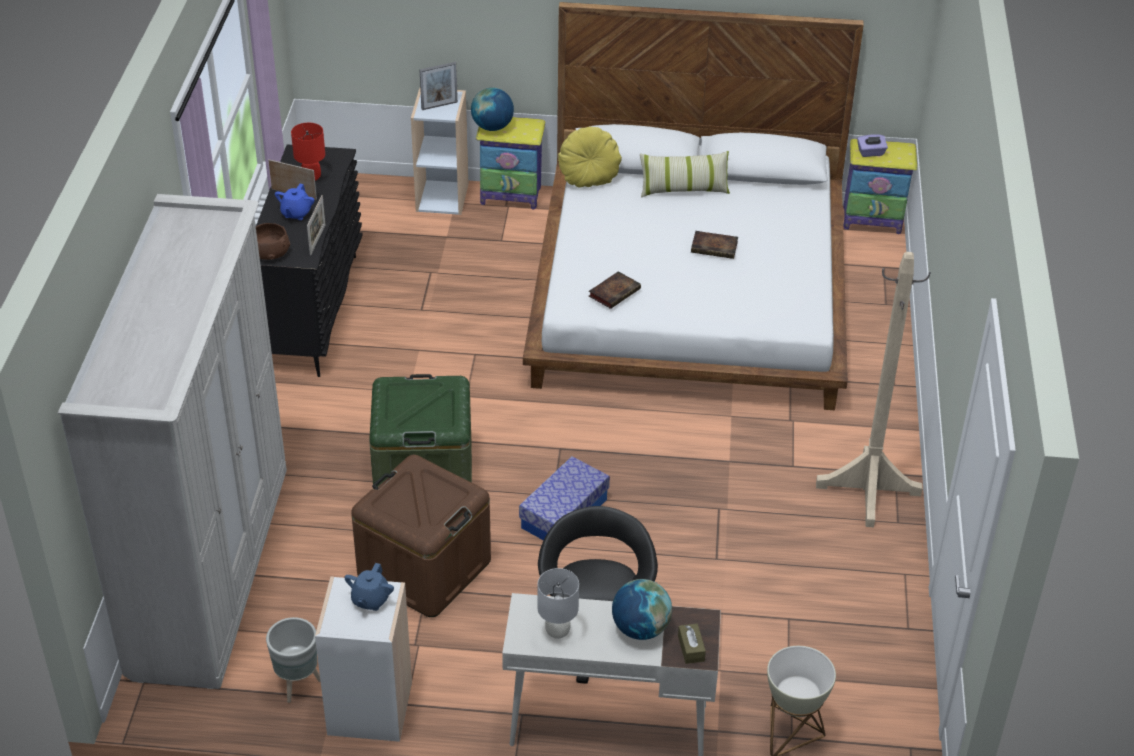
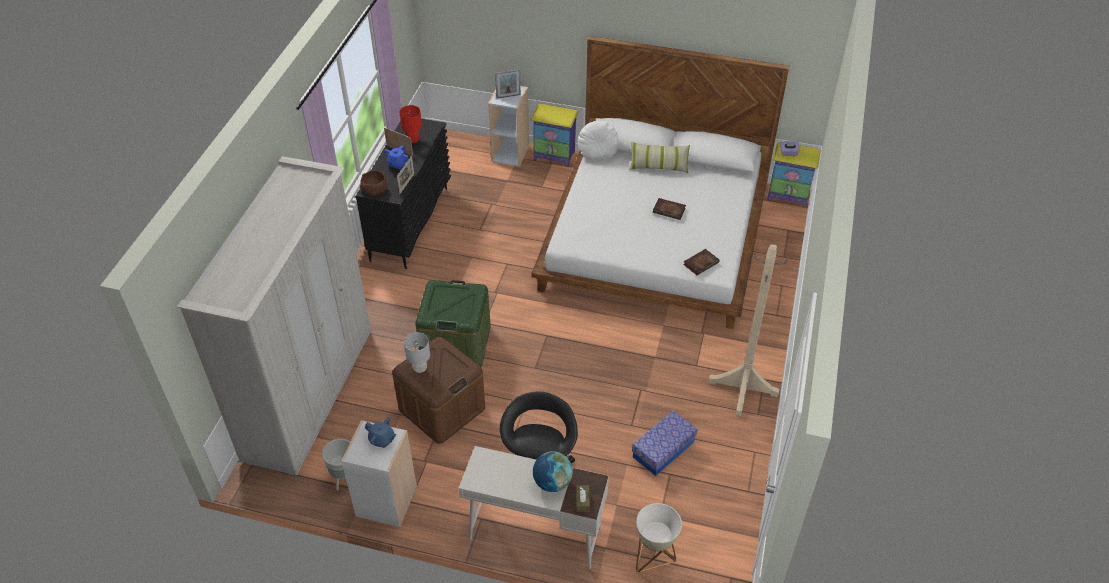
camera: 10 degrees right, 5 degrees up
blue teapot [344,563,394,611] -> blue teapot turned 90 degrees counterclockwise [365,417,396,448]
globe [471,88,514,131] -> none
storage box [519,456,610,541] -> storage box moved to [632,410,698,476]
grey table lamp [538,568,579,639] -> grey table lamp moved to [404,332,430,373]
yellow pillow [558,127,622,188] -> white pillow [578,121,619,160]
book [589,271,641,309] -> book moved to [683,249,719,275]

